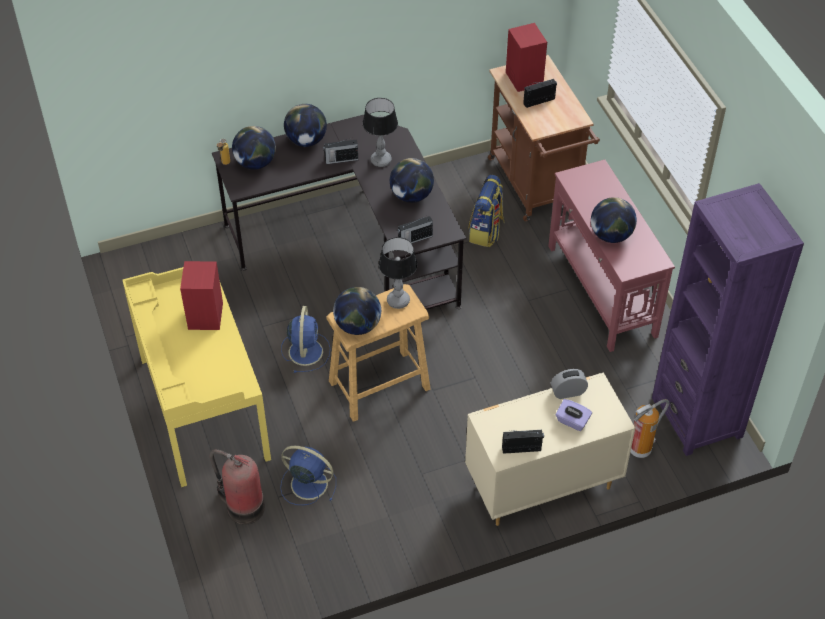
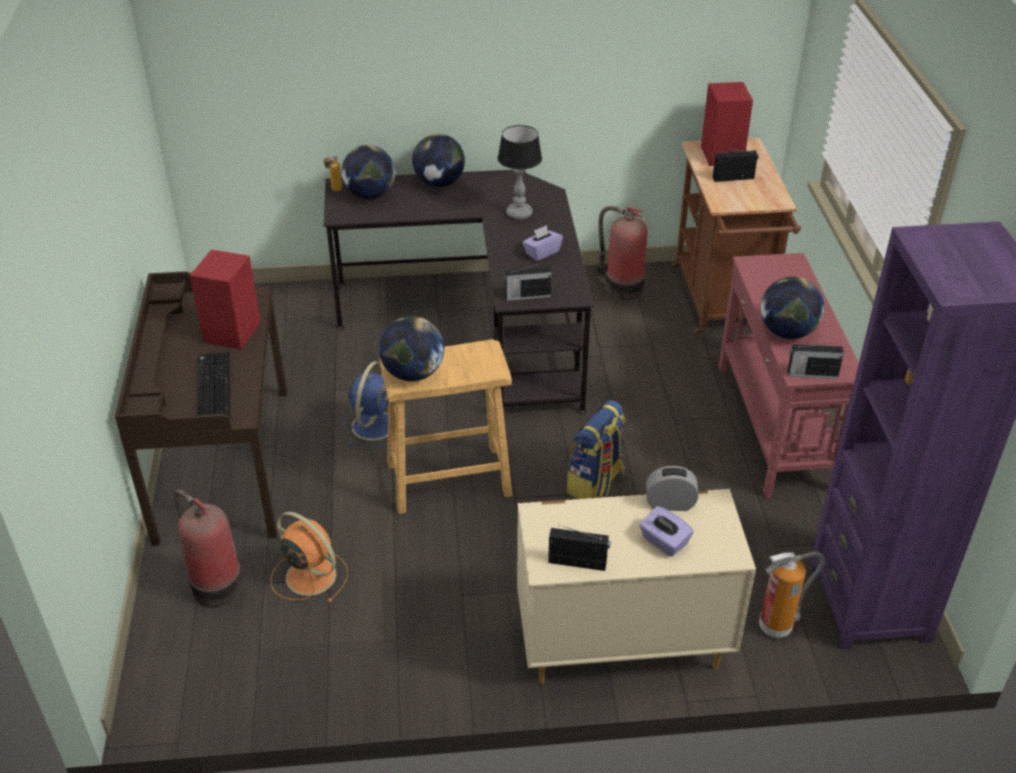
camera: 15 degrees right, 10 degrees down
yellow desk [122,267,271,487] -> brown desk [115,271,287,546]
blue fan [280,446,336,505] -> orange fan [270,512,348,602]
radio [323,138,358,164] -> radio moved to [788,342,844,379]
table lamp [379,237,417,309] -> none
globe [390,158,434,203] -> purple tissue box [522,225,563,261]
backpack [468,175,505,247] -> backpack moved to [567,400,626,499]
none -> keyboard [198,352,231,419]
none -> fire extinguisher [597,206,648,301]

